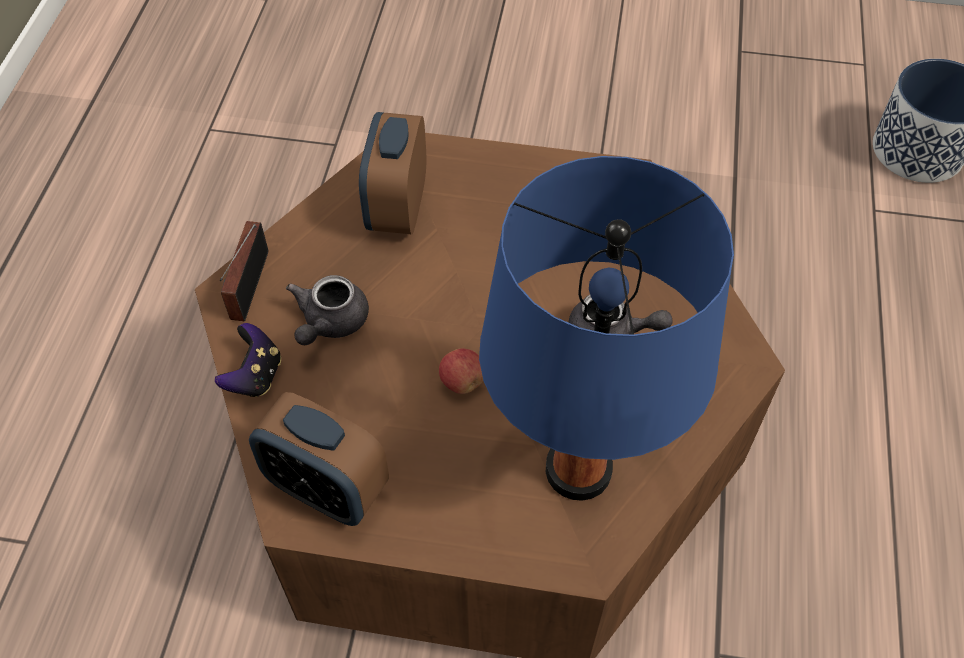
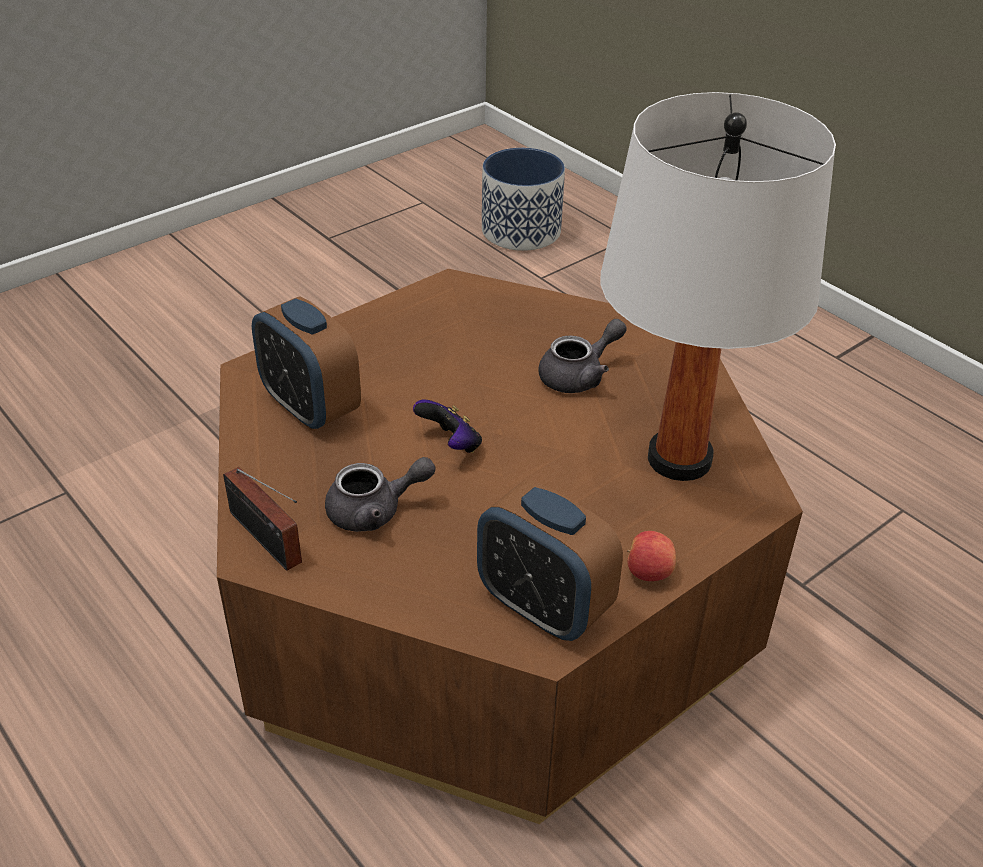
camera: 50 degrees left, 15 degrees down
game controller [215,323,281,397] -> game controller moved to [413,399,482,453]
alarm clock [249,392,389,526] -> alarm clock turned 60 degrees clockwise [477,480,623,641]
grey teapot [286,275,369,345] -> grey teapot turned 75 degrees counterclockwise [325,457,436,532]
apple [439,348,483,394] -> apple moved to [627,531,676,581]
blue table lamp [479,156,734,501] -> white table lamp [600,92,836,481]

